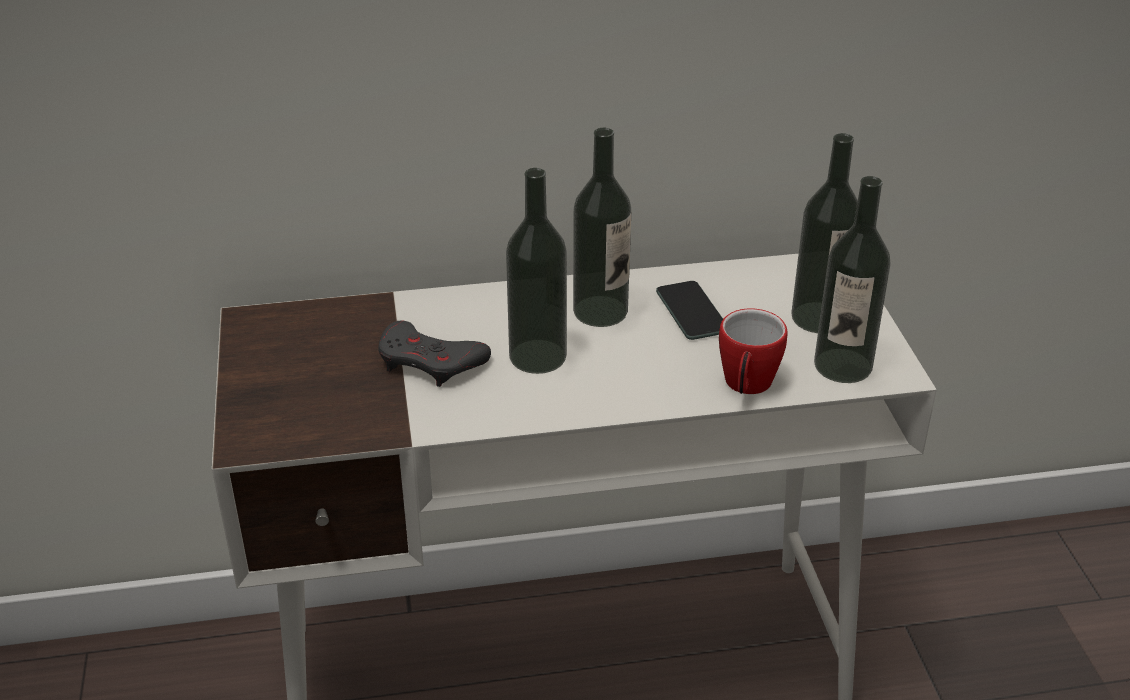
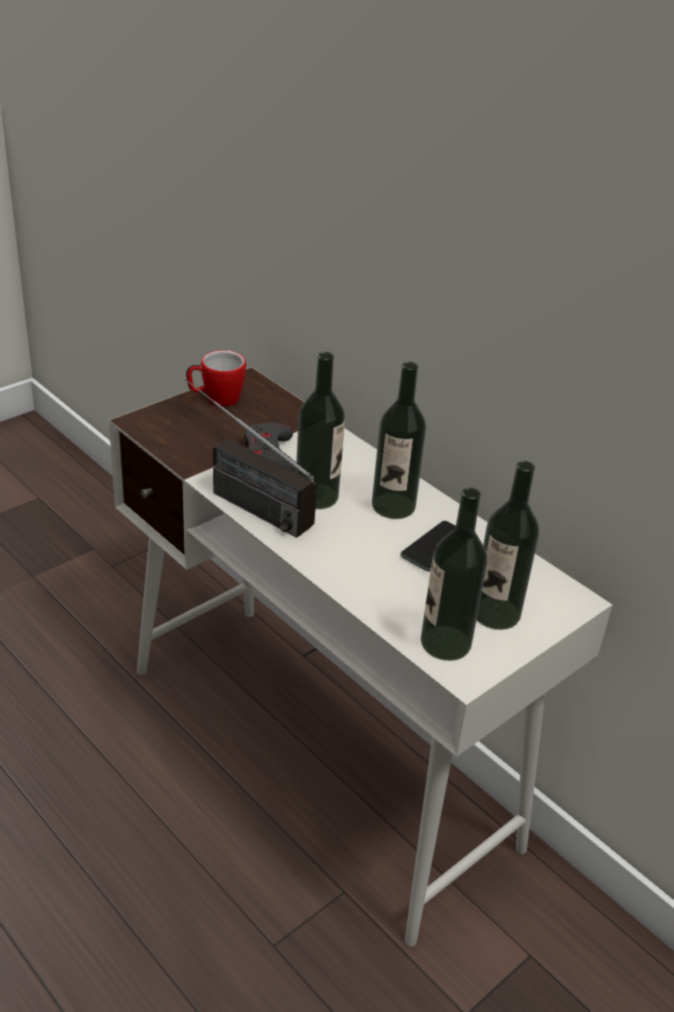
camera: 55 degrees right, 0 degrees up
mug [719,309,788,394] -> mug moved to [186,350,246,407]
none -> radio [184,378,317,538]

